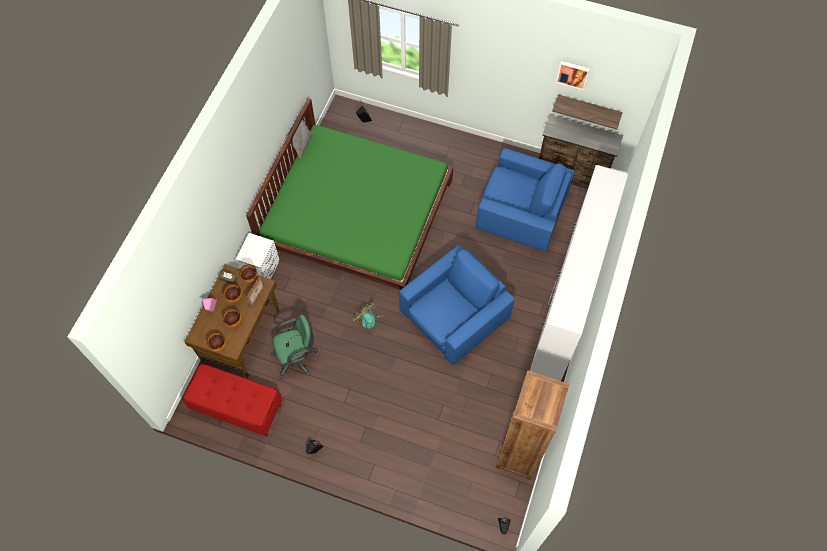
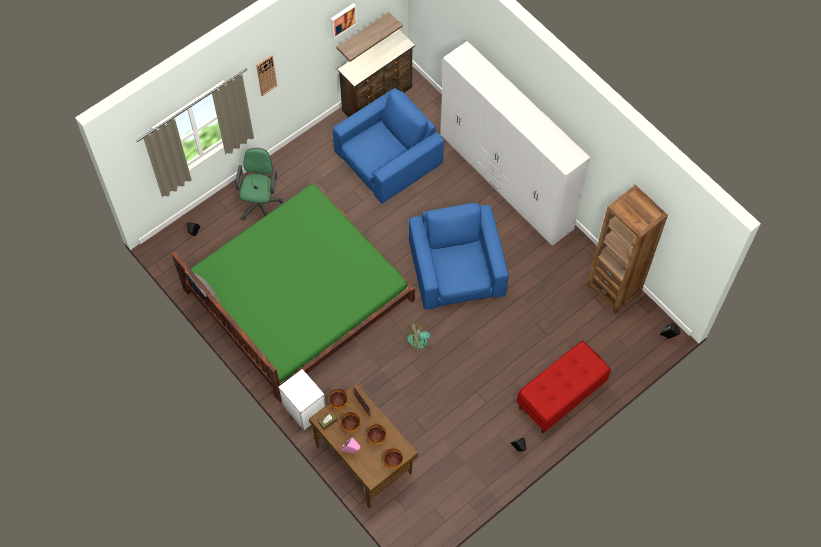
camera: 60 degrees left, 0 degrees up
red bench [183,364,282,437] -> red bench moved to [516,341,611,433]
green office chair [271,314,318,379] -> green office chair moved to [236,148,283,220]
none -> wall clock [256,55,277,96]

